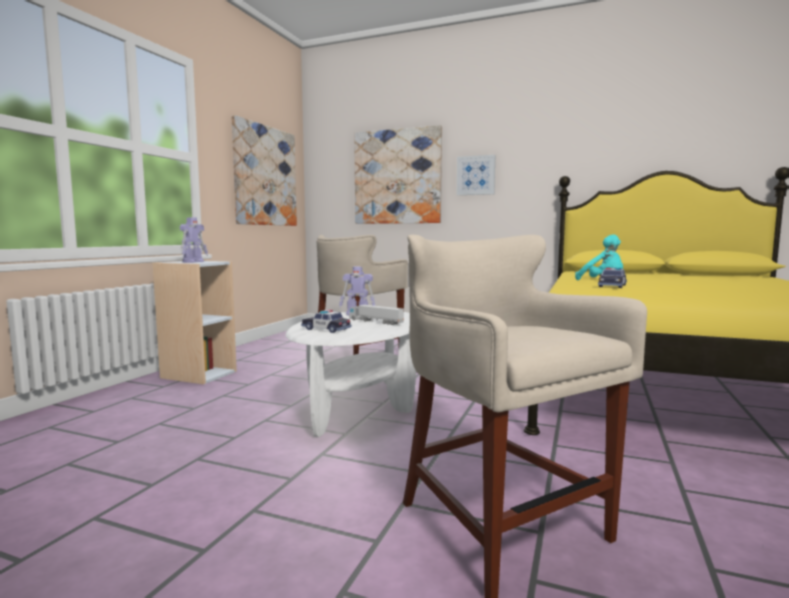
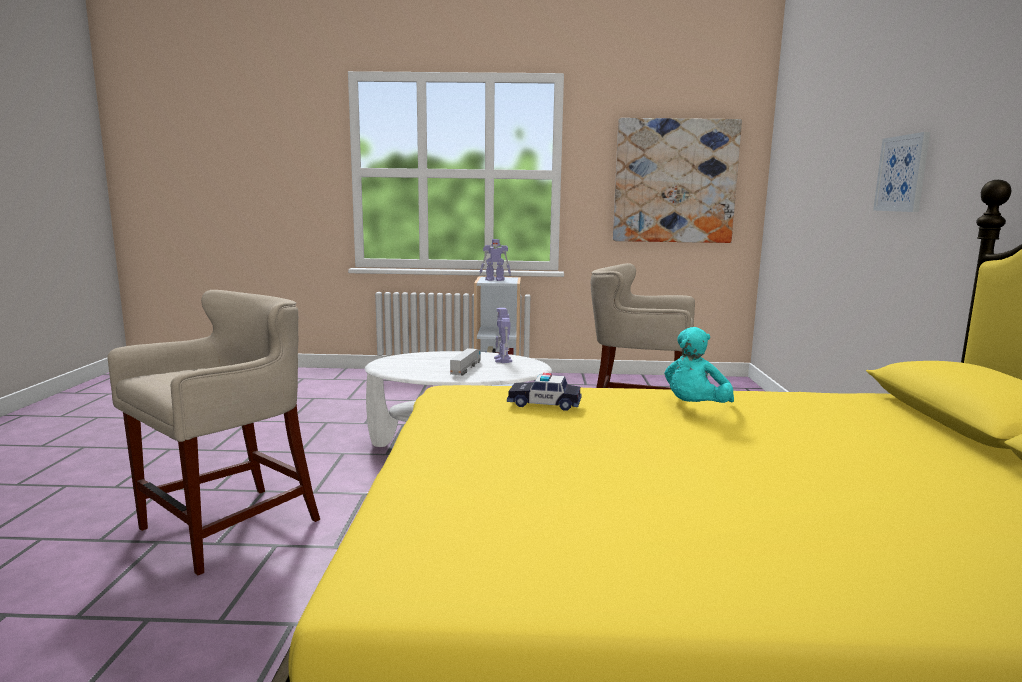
camera: 70 degrees right, 5 degrees up
toy car [301,310,351,333] -> none
picture [354,125,442,224] -> none

